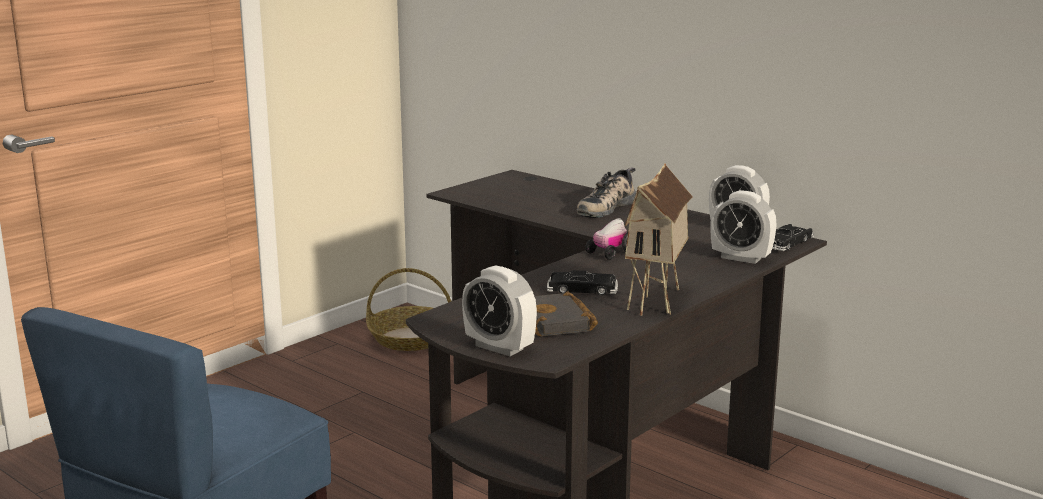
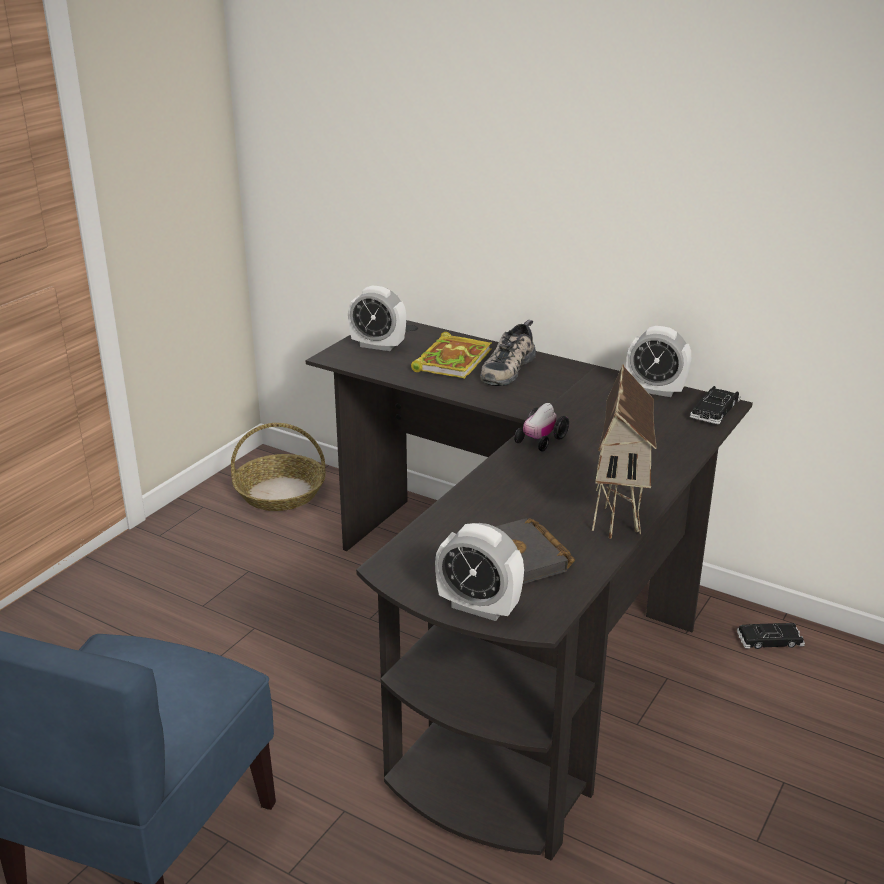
camera: 10 degrees left, 10 degrees up
black toy car [547,270,618,296] -> black toy car moved to [737,623,805,649]
alarm clock [710,190,777,264] -> alarm clock moved to [348,286,406,351]
none -> book [411,332,492,379]

